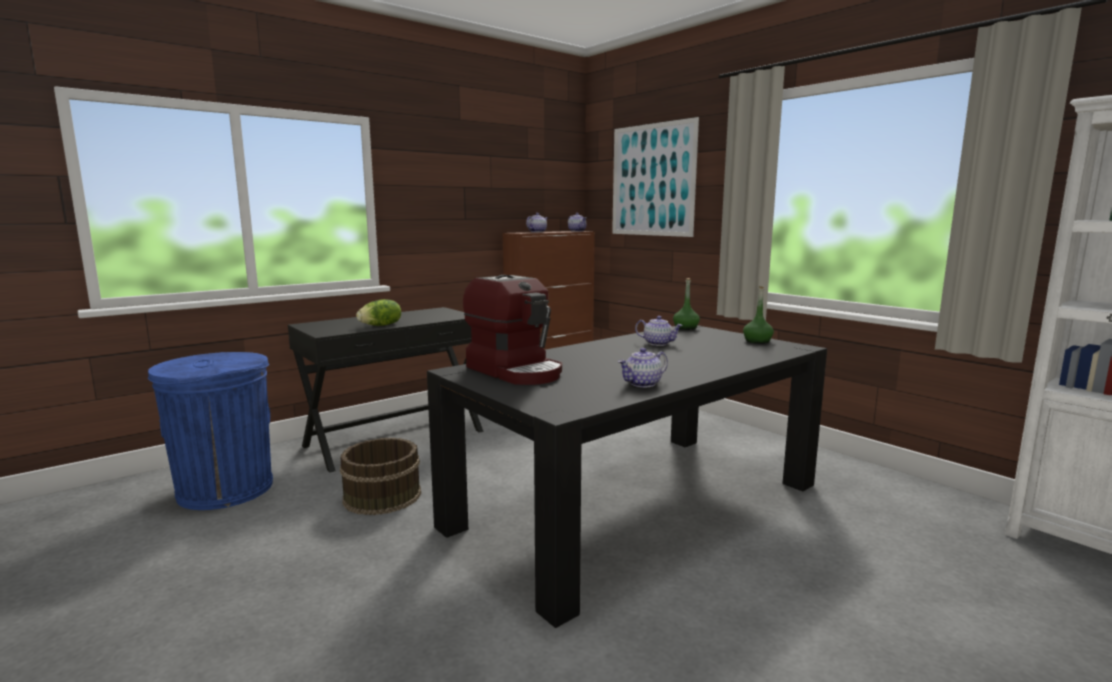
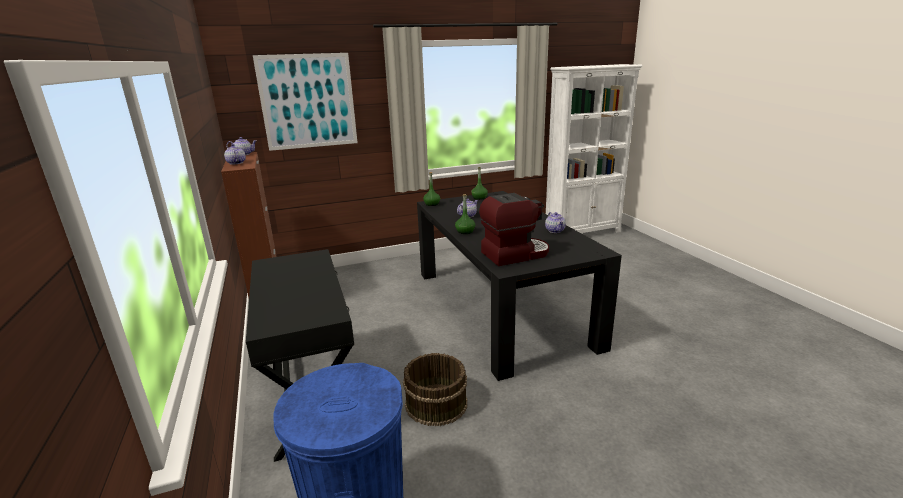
camera: 70 degrees left, 10 degrees up
lettuce [356,299,401,326] -> none
none -> green bottle [455,194,475,234]

